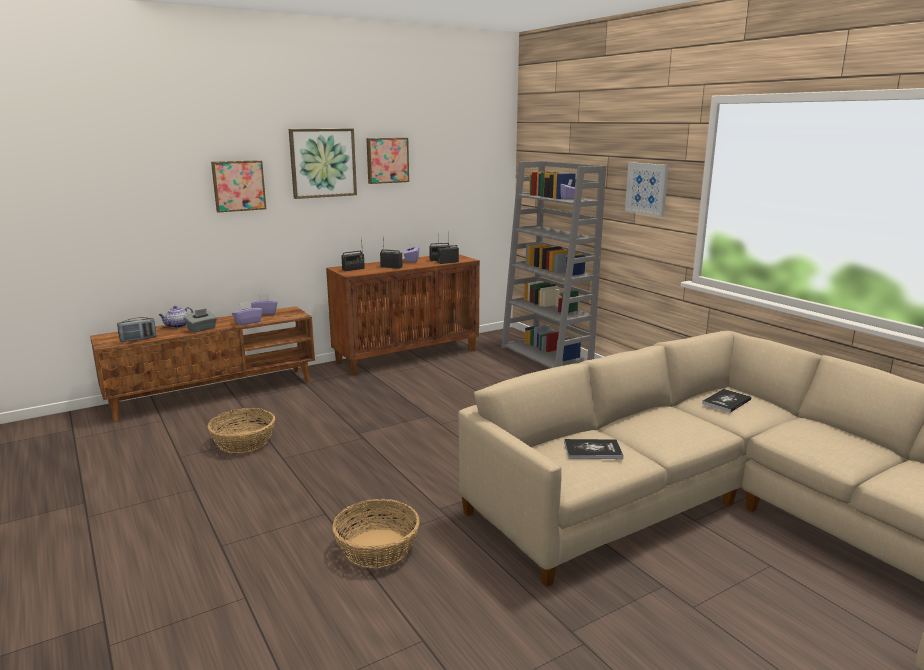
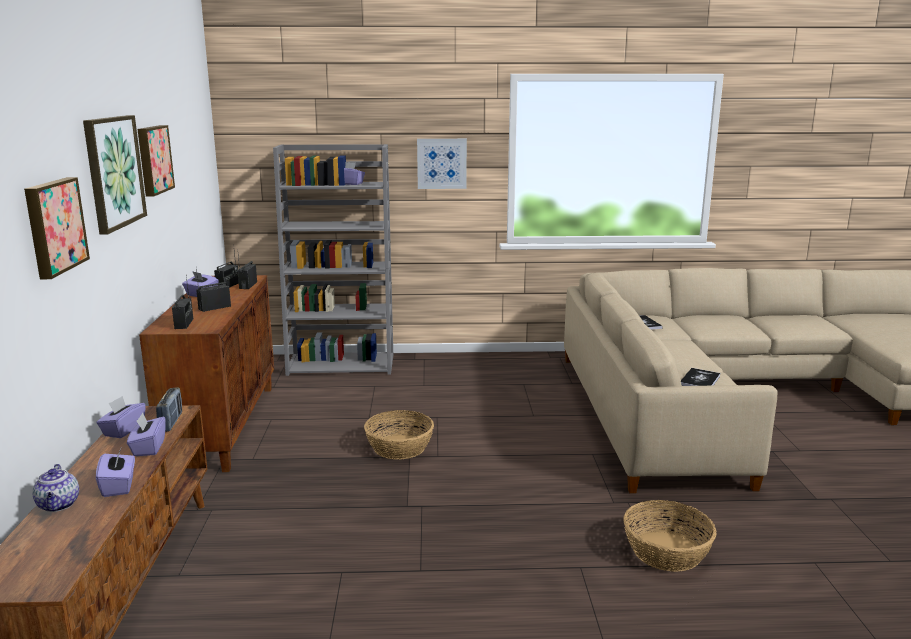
camera: 60 degrees left, 0 degrees up
radio [117,317,156,342] -> radio moved to [156,387,182,432]
grey tissue box [184,308,217,332] -> purple tissue box [96,448,135,497]
basket [208,408,275,453] -> basket moved to [364,410,434,460]

